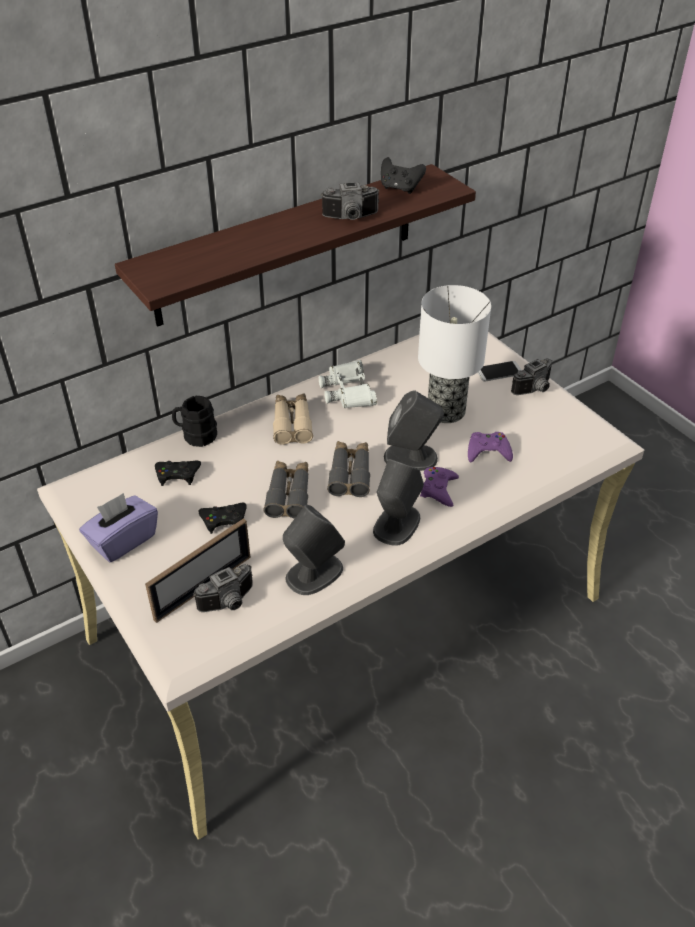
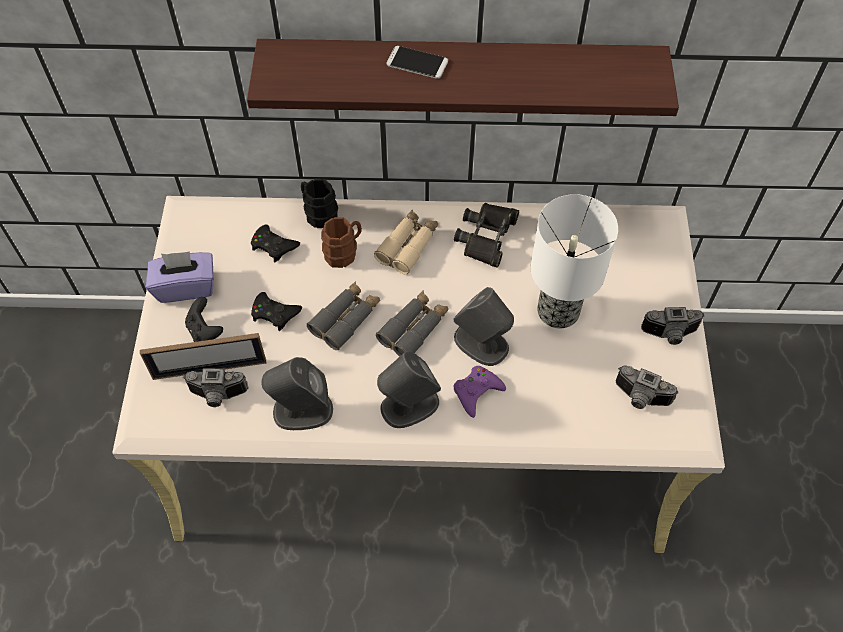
camera: 35 degrees right, 15 degrees up
white binoculars [319,360,377,408] -> black binoculars [454,203,519,268]
camera [321,182,379,220] -> camera moved to [616,365,678,409]
black game controller [381,157,426,194] -> black game controller moved to [185,297,223,342]
purple game controller [468,432,513,463] -> none
phone [478,361,521,381] -> phone moved to [386,46,448,79]
none -> brown mug [321,217,362,268]

